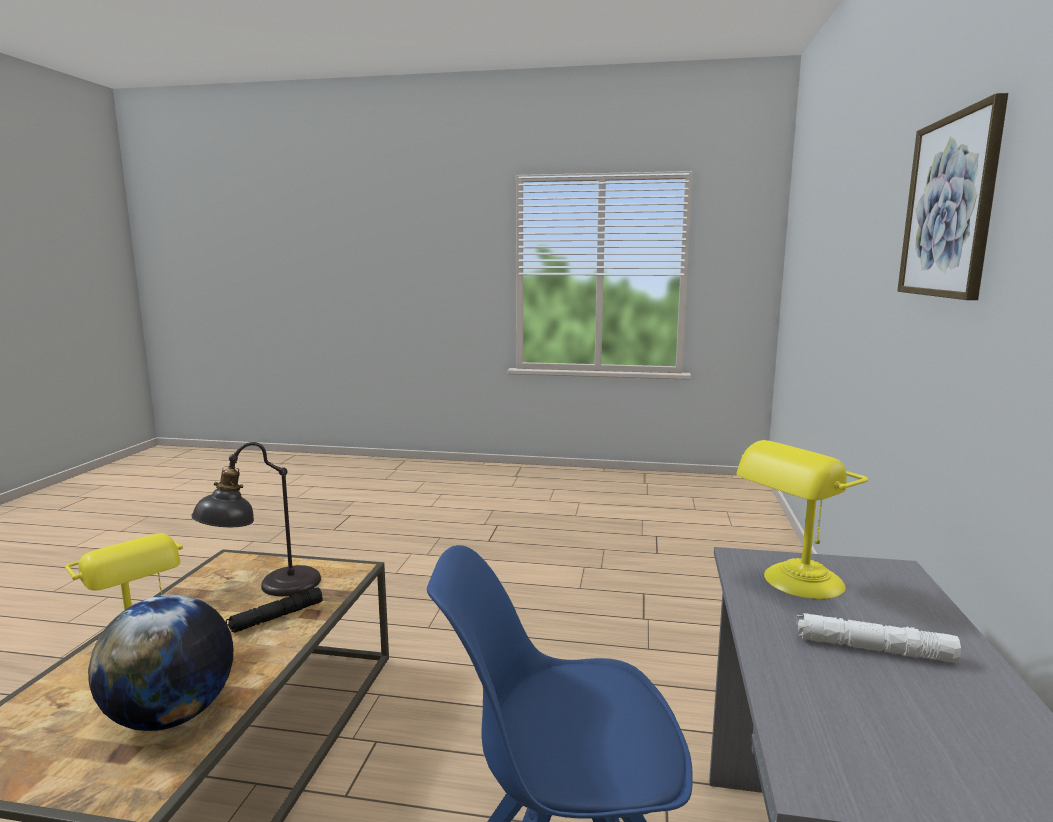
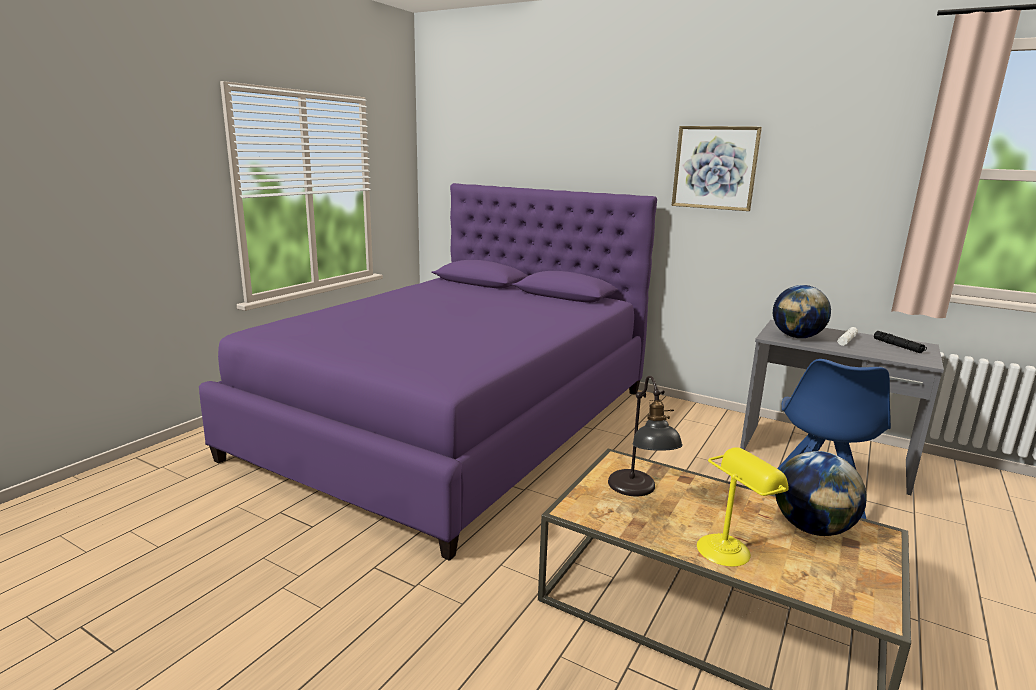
camera: 70 degrees left, 5 degrees up
black flashlight [226,587,323,633] -> black flashlight moved to [874,331,927,353]
yellow table lamp [737,440,868,599] -> globe [773,285,831,338]
none -> purple bed [199,183,657,561]

